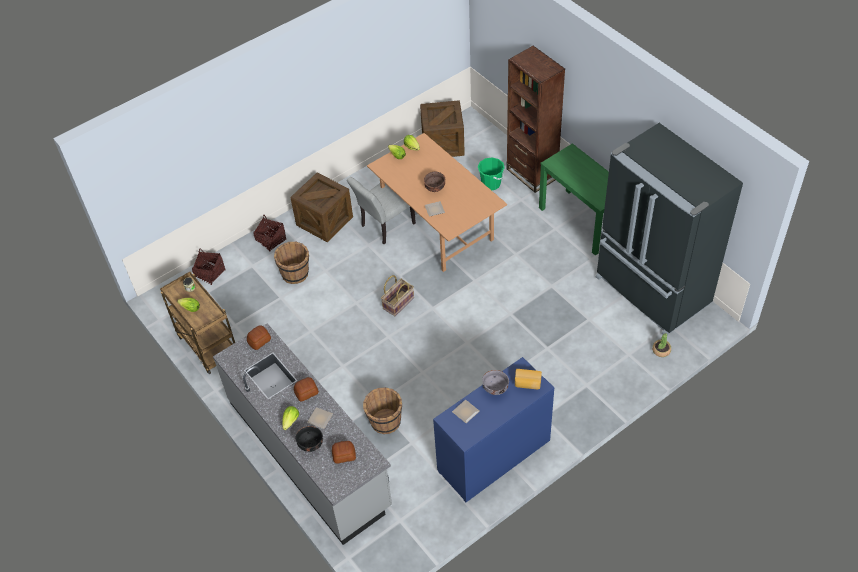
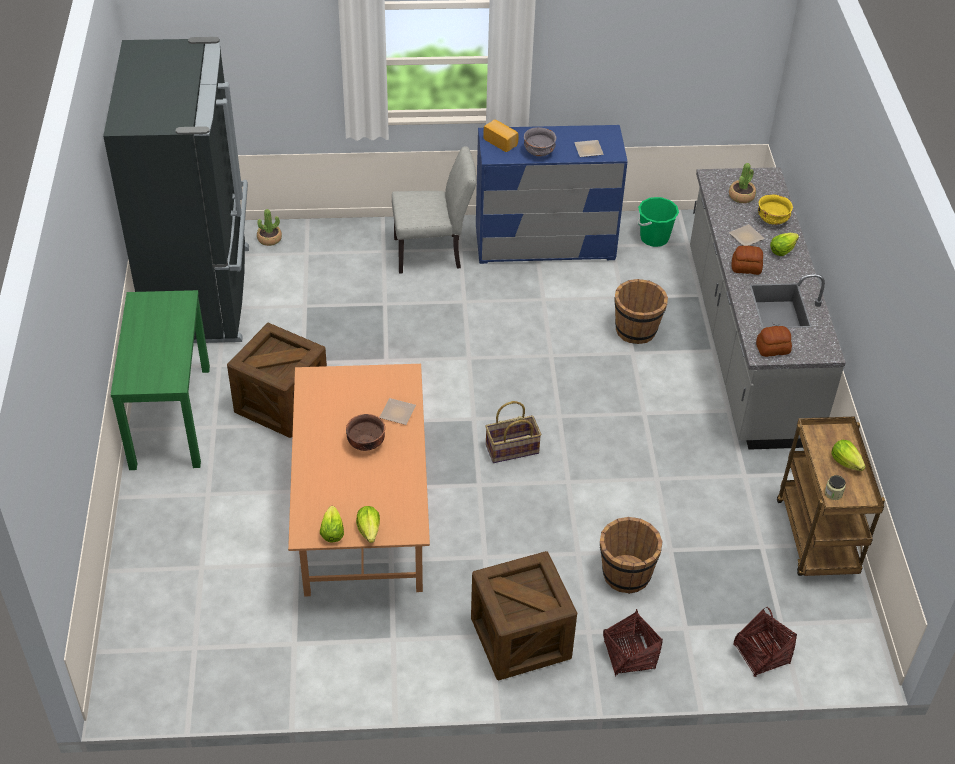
camera: 150 degrees left, 5 degrees down
black bowl [296,426,323,452] -> yellow bowl [758,194,793,225]
bread [332,441,356,463] -> potted plant [729,163,756,203]
grey chair [347,177,416,244] -> grey chair moved to [392,146,476,274]
crate [420,100,465,157] -> crate moved to [227,323,327,438]
green bucket [478,157,505,190] -> green bucket moved to [637,197,679,247]
brown bookcase [506,46,565,193] -> none

